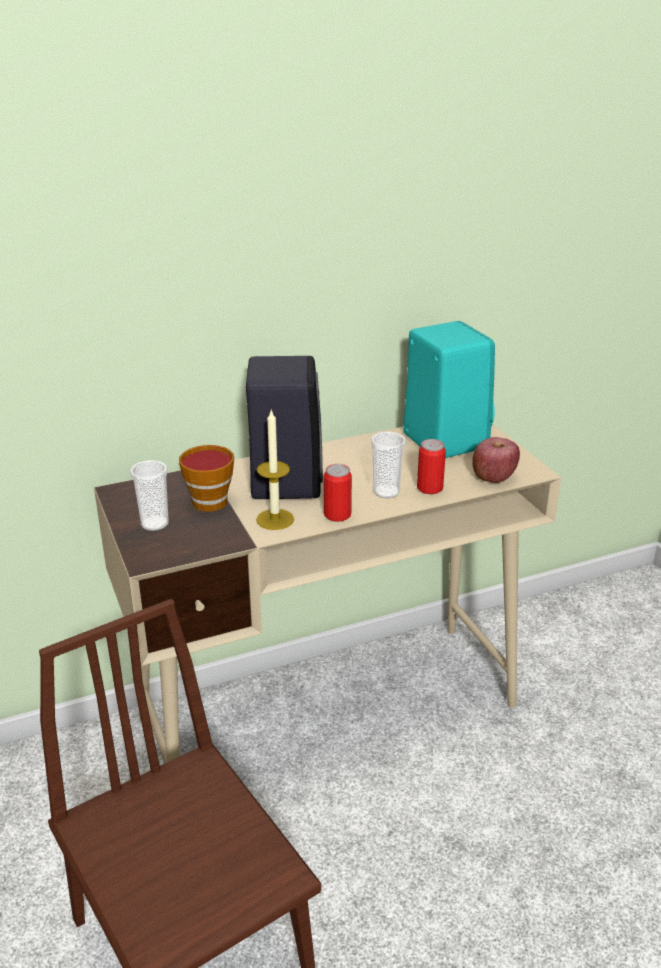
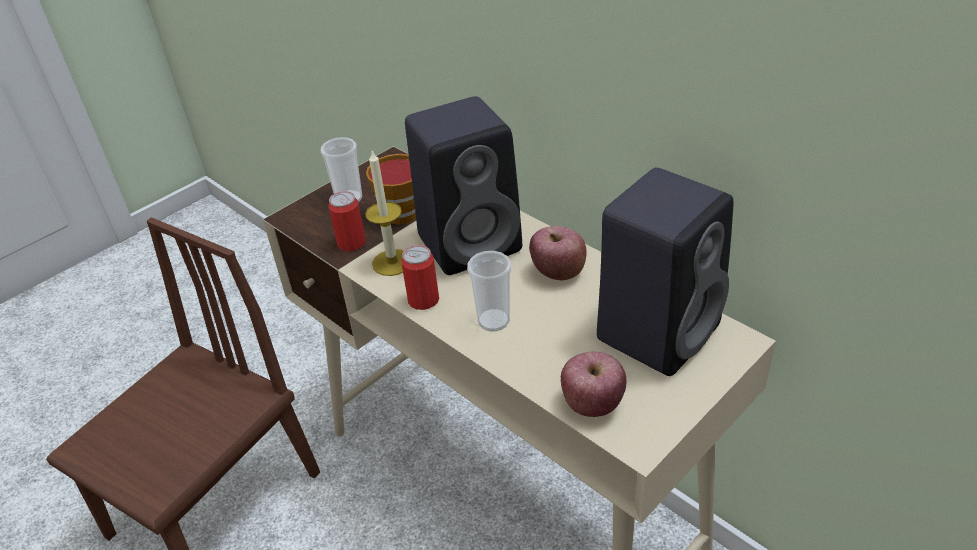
camera: 70 degrees right, 10 degrees up
turquoise speaker [403,321,495,458] -> black speaker [597,168,734,376]
can [417,439,446,494] -> can moved to [329,191,366,251]
none -> apple [529,226,587,280]

